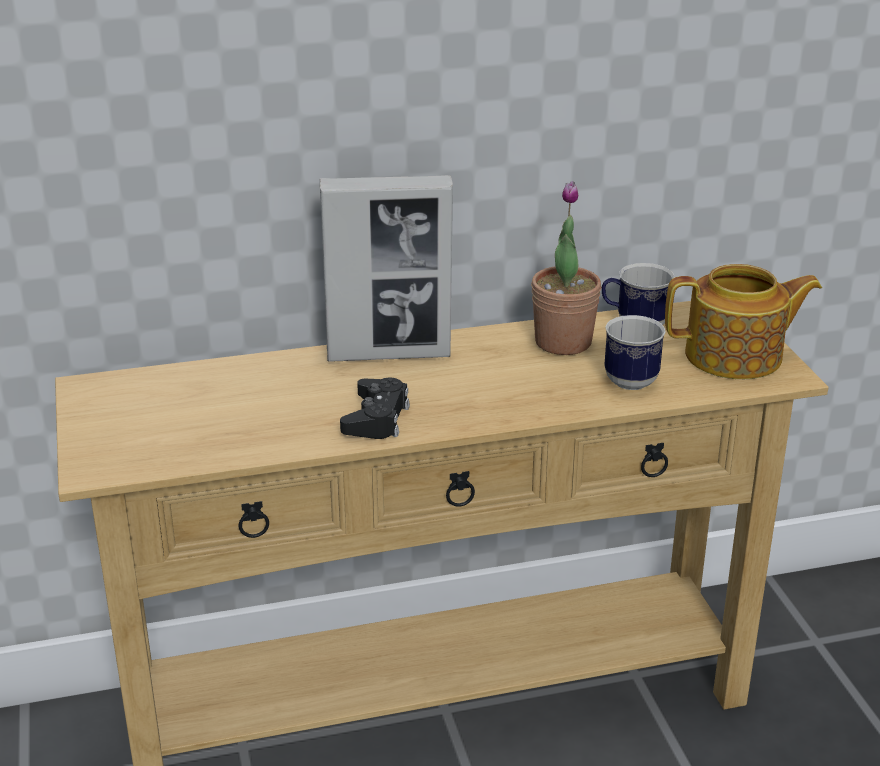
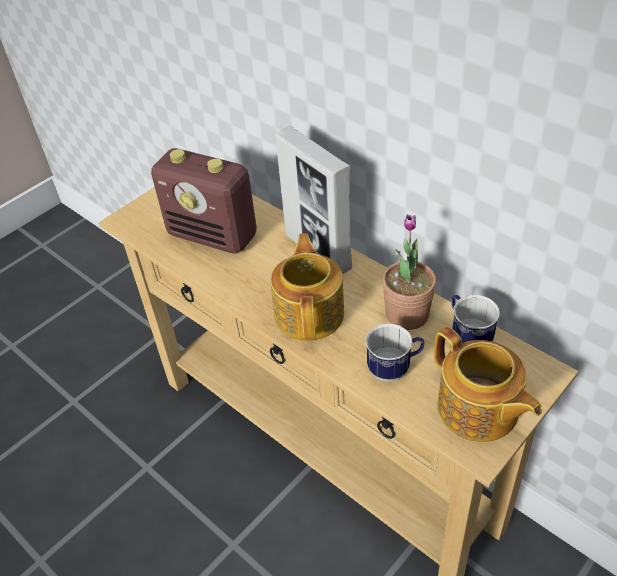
camera: 60 degrees right, 15 degrees up
black game controller [340,378,410,439] -> none
none -> radio [151,148,257,254]
none -> teapot [270,233,344,341]

